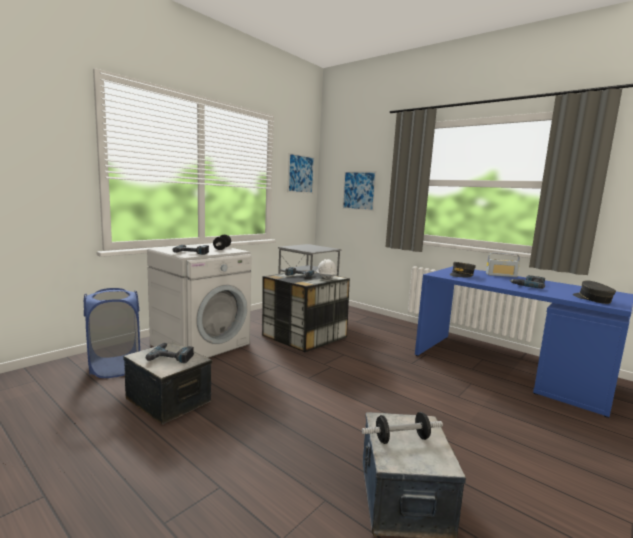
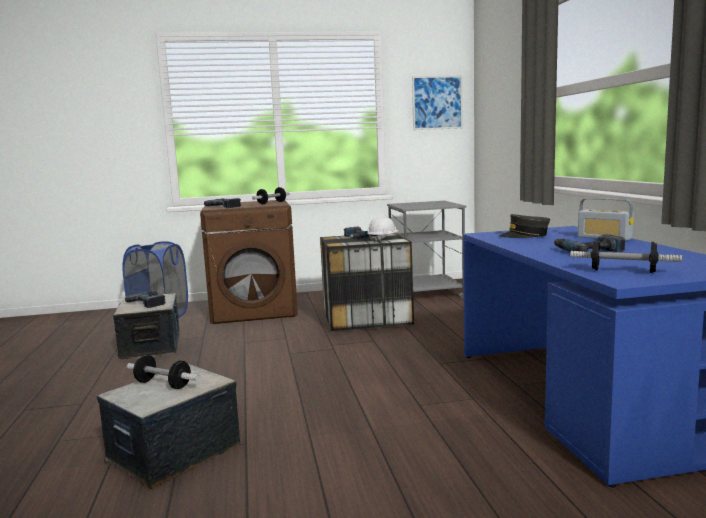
camera: 40 degrees right, 0 degrees up
white washing machine [147,244,252,358] -> brown washing machine [200,200,298,324]
picture [342,171,377,211] -> none
grey cap [573,280,616,304] -> dumbbell [570,240,682,273]

